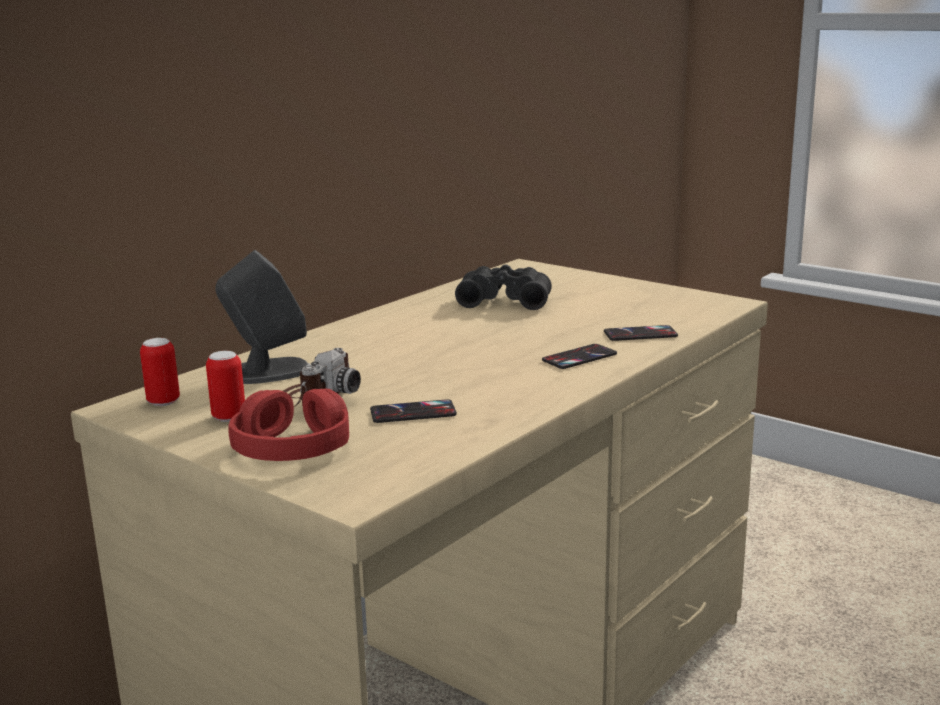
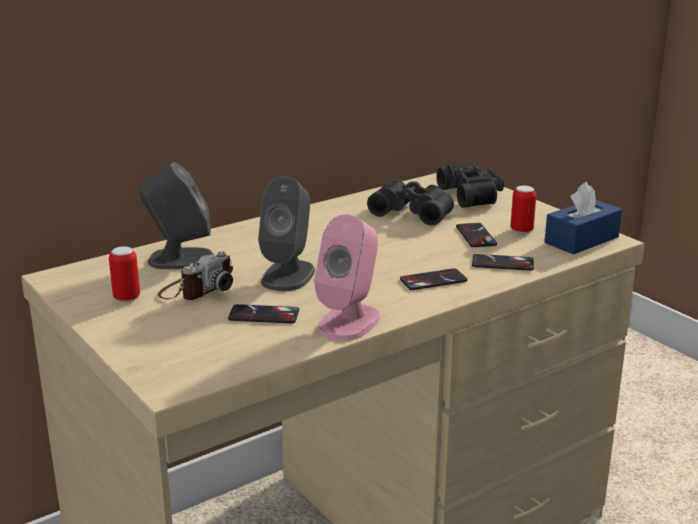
camera: 15 degrees right, 5 degrees up
can [140,338,180,406] -> can moved to [510,186,536,234]
red headphones [228,389,349,461] -> none
none -> grey speaker [258,176,315,291]
none -> pink speaker [314,214,380,341]
none -> black binoculars [437,163,504,208]
none -> phone [456,223,497,247]
none -> blue tissue box [545,182,622,254]

